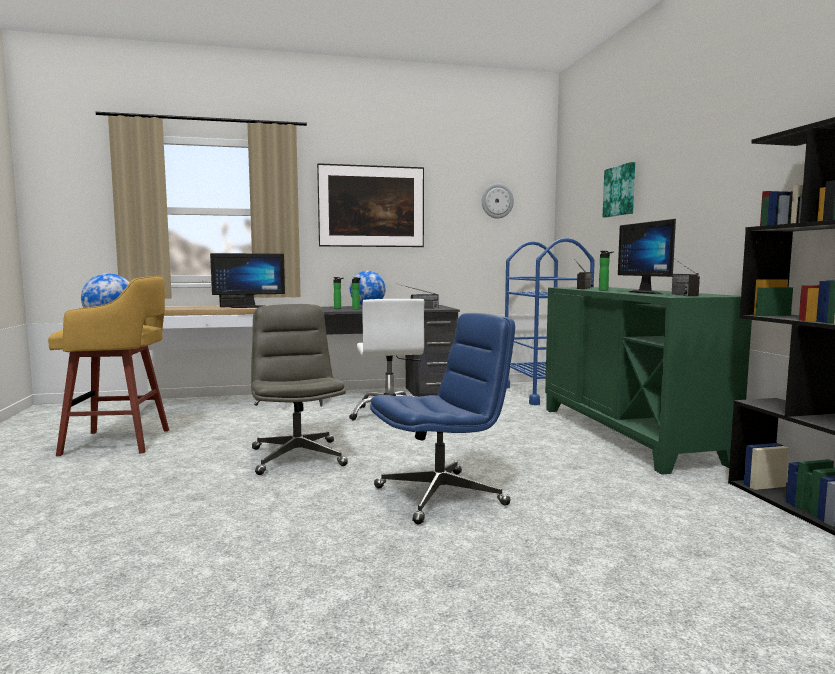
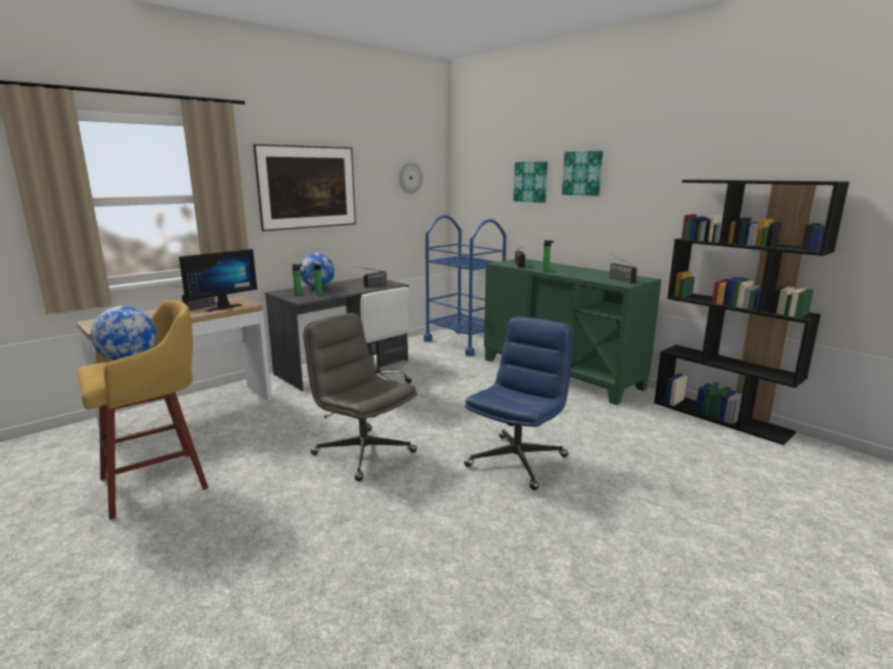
camera: 30 degrees left, 10 degrees up
monitor [618,219,676,294] -> none
none -> picture [562,151,603,196]

